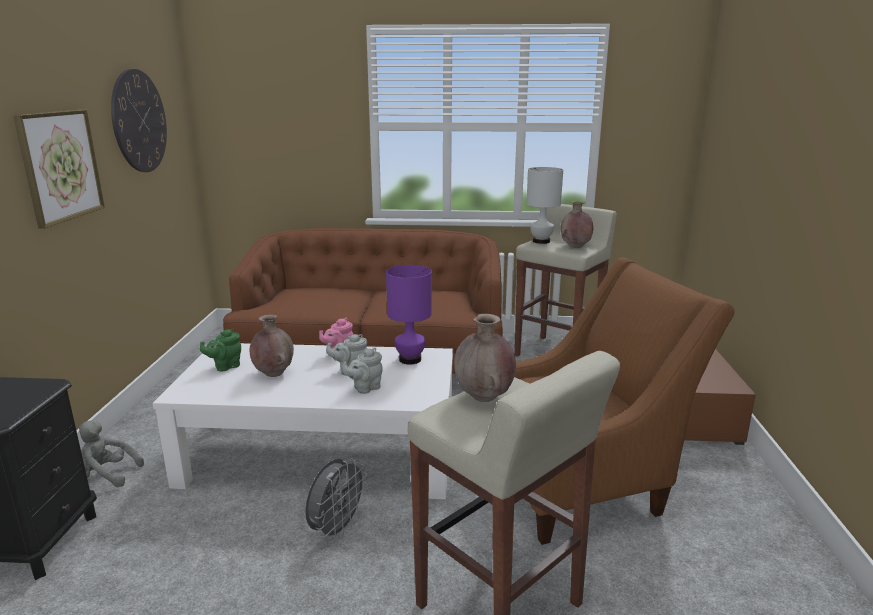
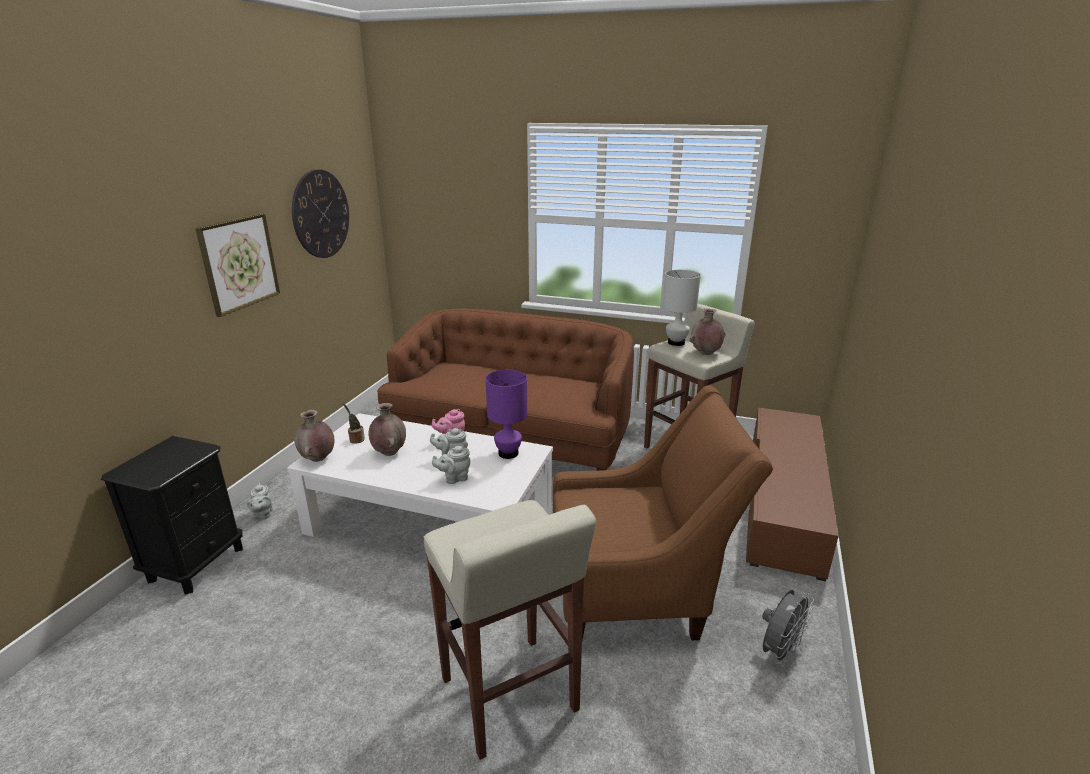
camera: 15 degrees right, 5 degrees up
grey plush toy [79,421,144,487] -> grey teapot [247,483,273,519]
green teapot [200,329,241,371] -> potted plant [342,403,365,444]
grey fan [305,458,368,541] -> grey fan moved to [762,590,814,666]
brown vase [454,314,516,402] -> brown vase moved to [294,410,334,462]

